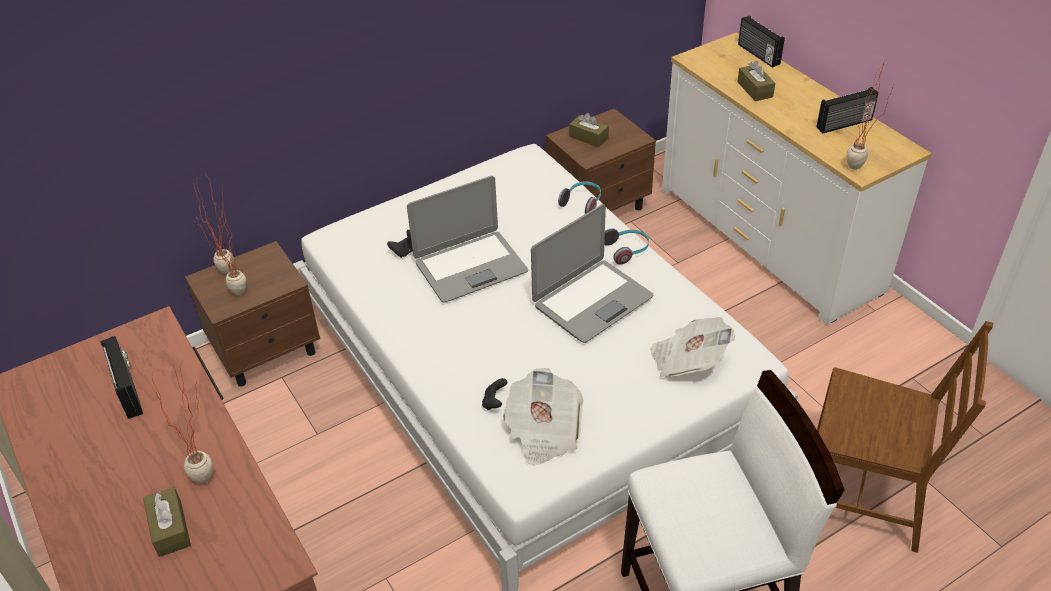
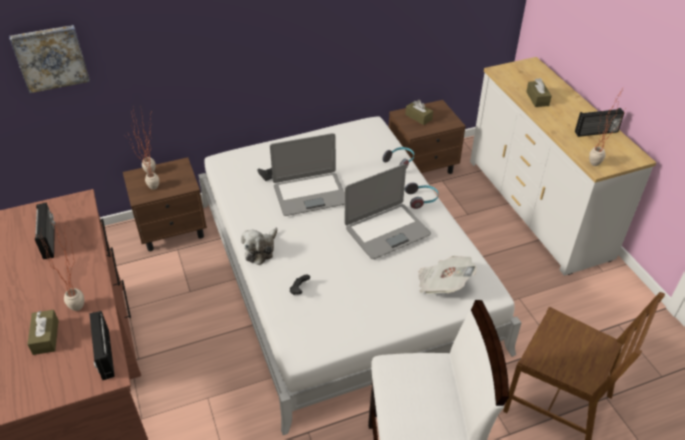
camera: 10 degrees right, 0 degrees up
newspaper [503,368,584,466] -> none
radio [738,16,785,68] -> radio moved to [89,311,115,380]
none -> picture [9,25,90,93]
none -> plush toy [241,228,277,265]

